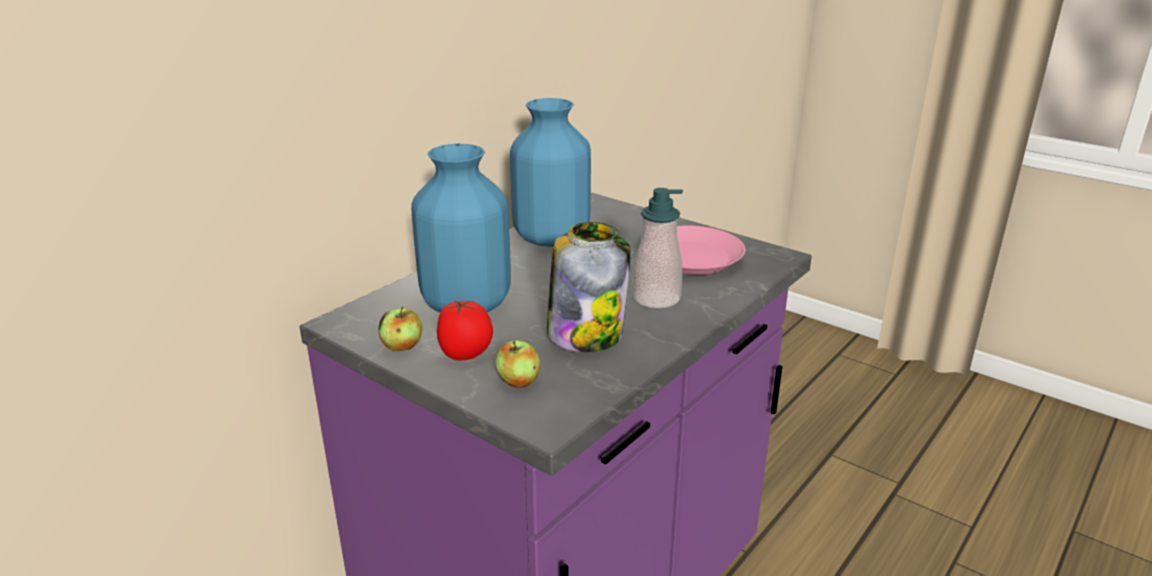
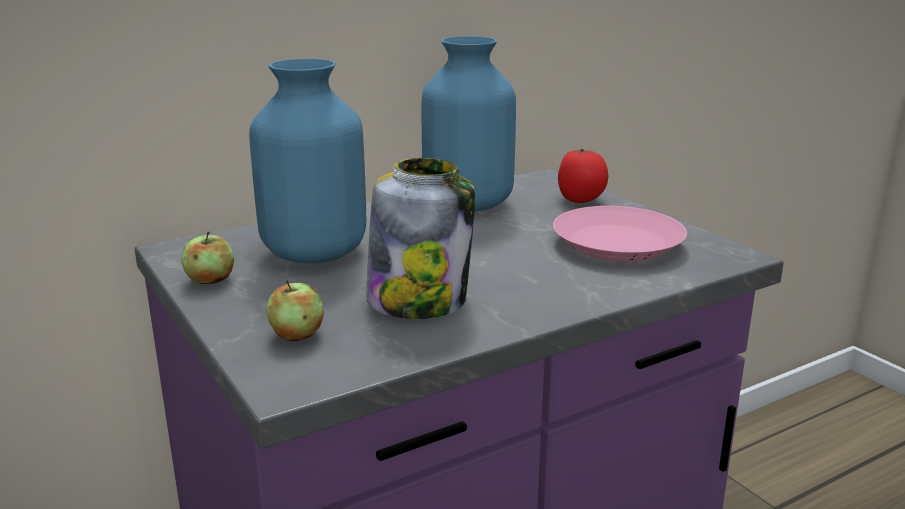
camera: 20 degrees right, 5 degrees down
tomato [437,300,493,360] -> tomato moved to [558,149,609,203]
soap dispenser [632,188,683,309] -> none

